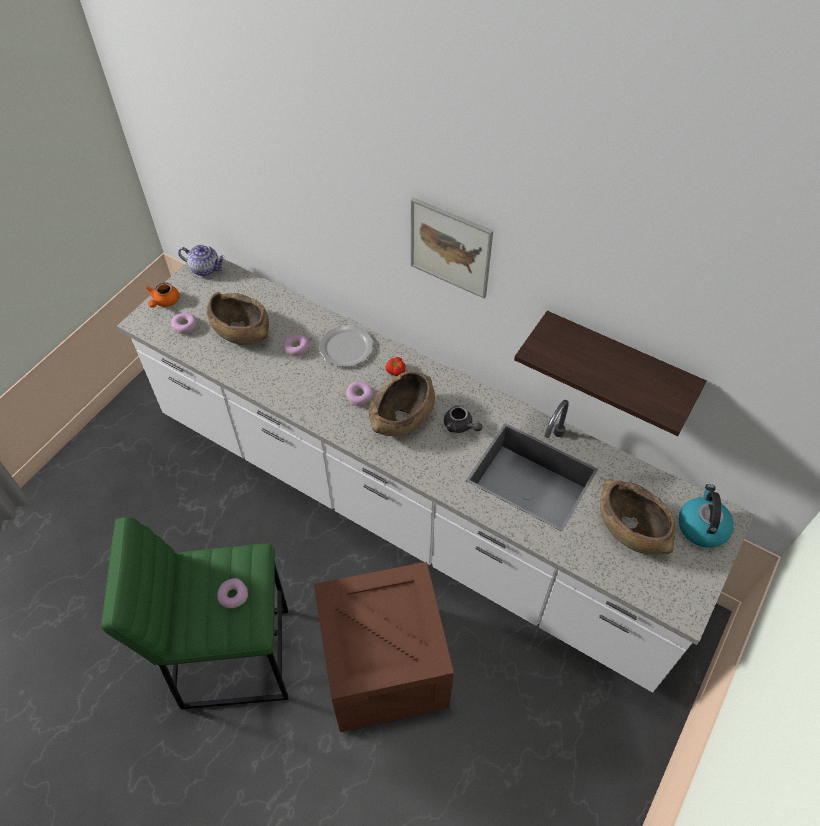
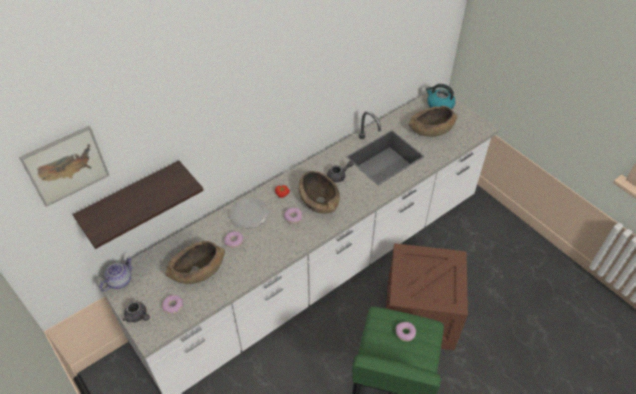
camera: 70 degrees left, 5 degrees down
orange teapot [145,282,180,308] -> grey teapot [123,301,150,322]
picture [411,197,493,298] -> picture moved to [19,126,110,207]
shelf [514,311,707,436] -> shelf moved to [73,161,204,249]

